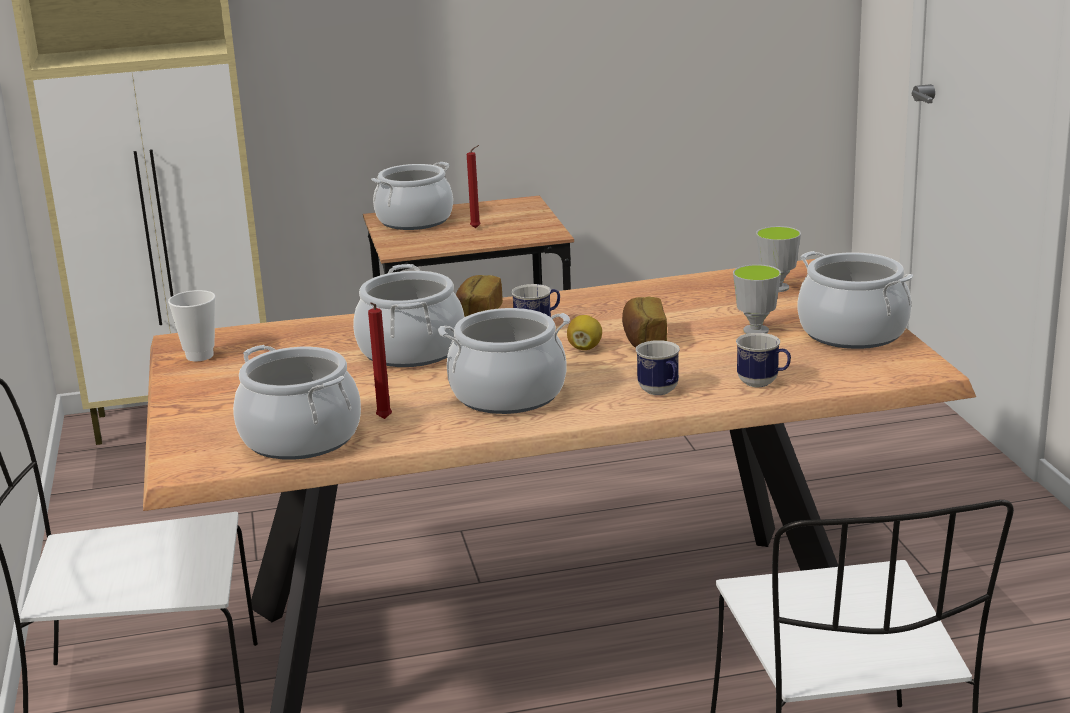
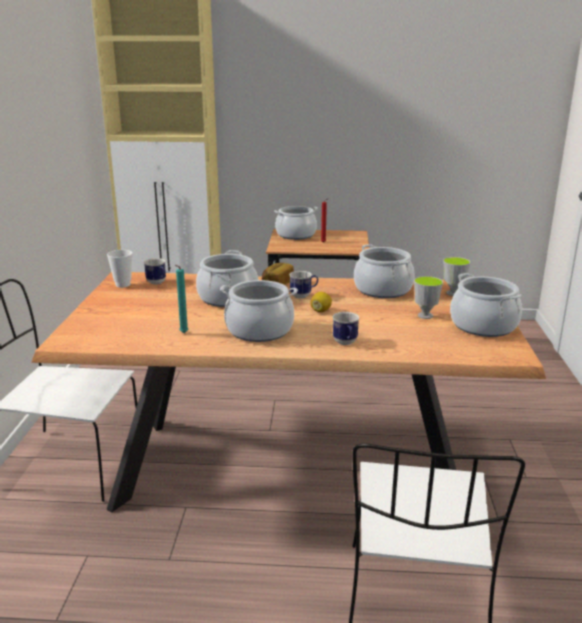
camera: 15 degrees right, 0 degrees up
cooking pot [233,345,361,460] -> cooking pot moved to [354,244,414,298]
red candle [368,302,392,419] -> turquoise candle [175,265,189,333]
bread [622,297,667,348] -> none
mug [736,333,791,387] -> mug moved to [144,258,166,284]

